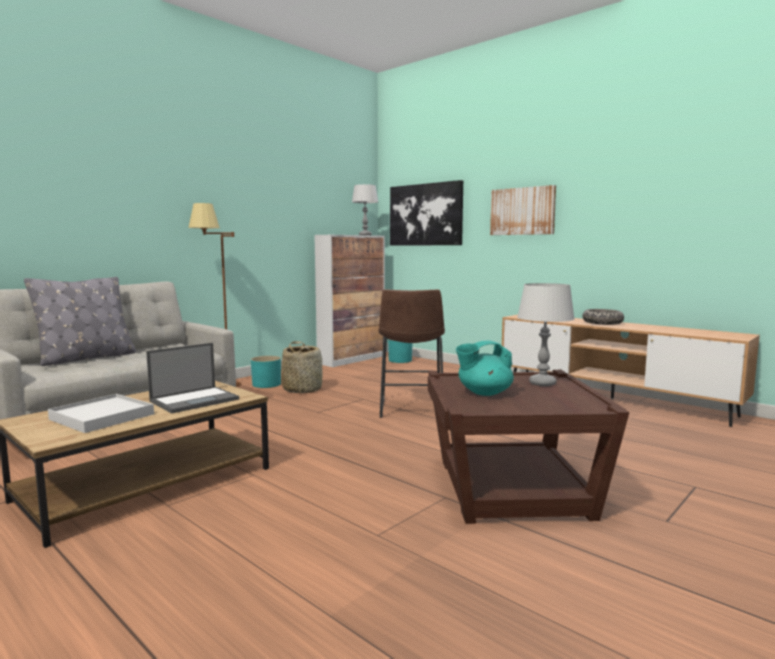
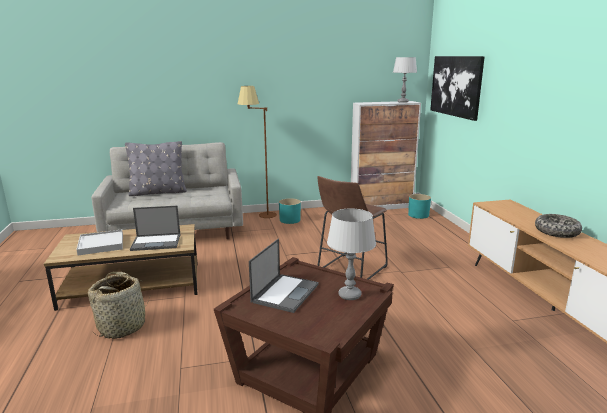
camera: 35 degrees right, 10 degrees up
basket [281,341,322,393] -> basket moved to [88,272,149,339]
turquoise teapot [456,341,514,396] -> laptop [249,239,319,313]
picture [490,185,556,235] -> none

